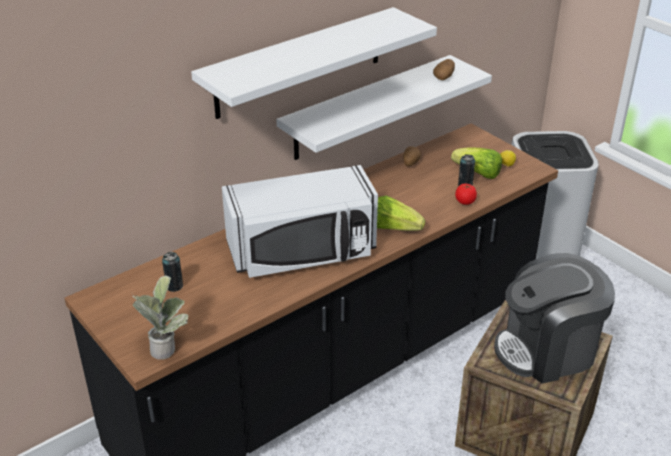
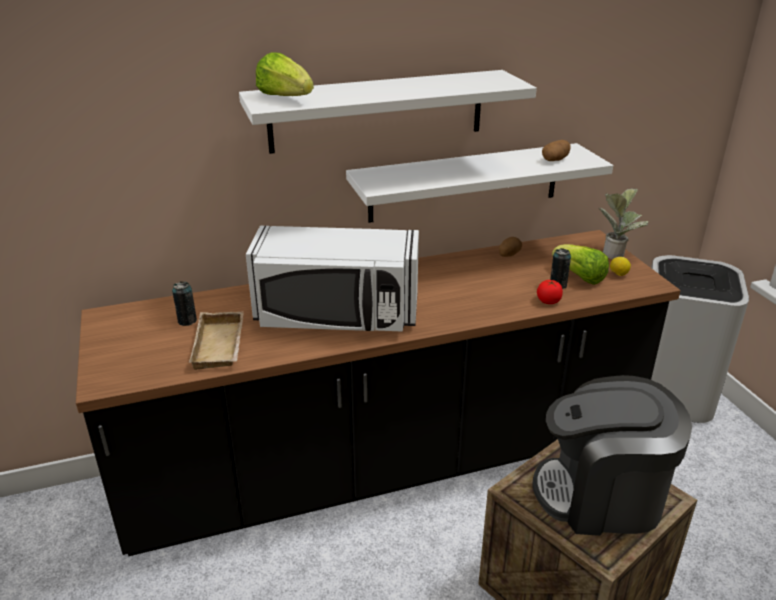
camera: 20 degrees right, 5 degrees down
potted plant [132,276,188,360] -> potted plant moved to [598,189,648,259]
lettuce [377,196,425,231] -> lettuce moved to [256,52,314,96]
none -> beige tray [189,311,244,370]

